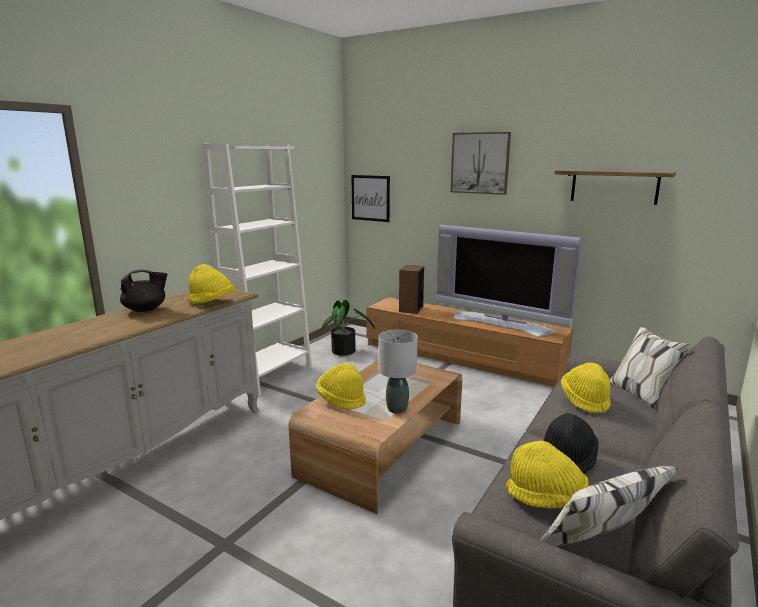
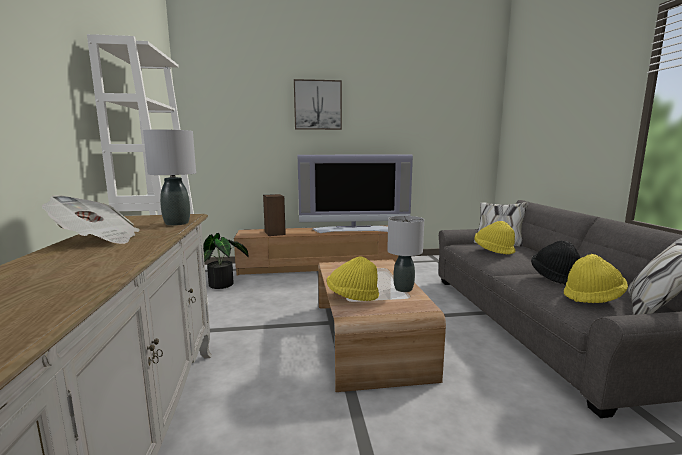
camera: 40 degrees left, 5 degrees down
black teapot [120,270,167,312] -> newspaper [42,195,140,244]
yellow hat [188,264,235,304] -> grey table lamp [143,129,196,226]
picture [351,175,390,222] -> none
shelf [554,170,676,205] -> none

